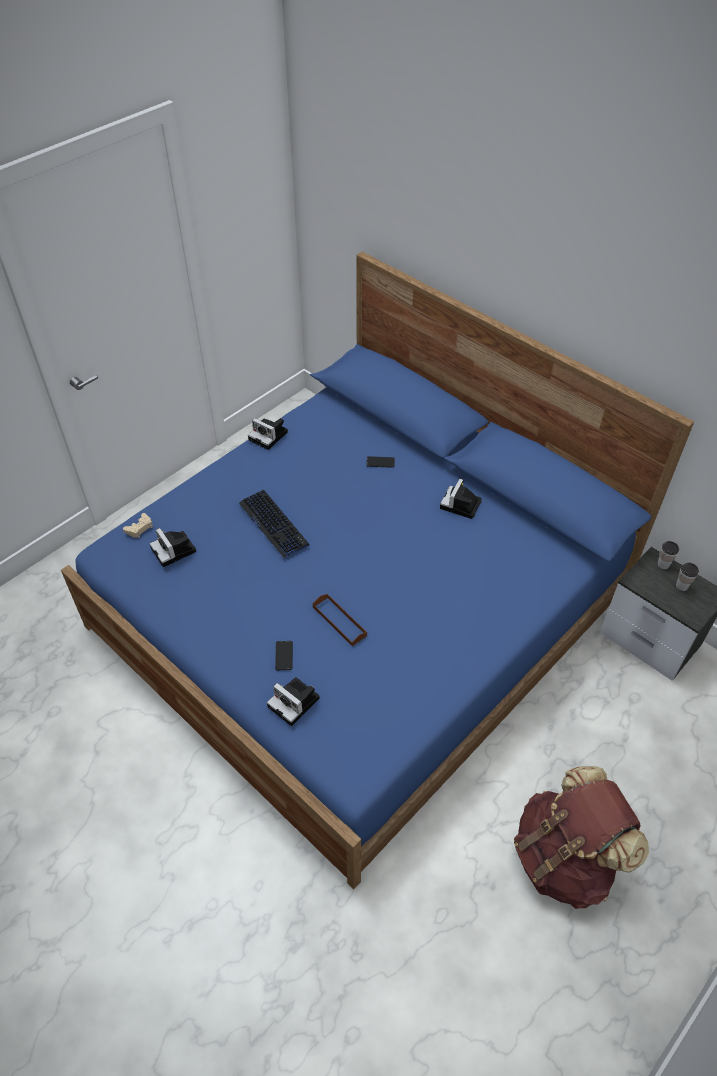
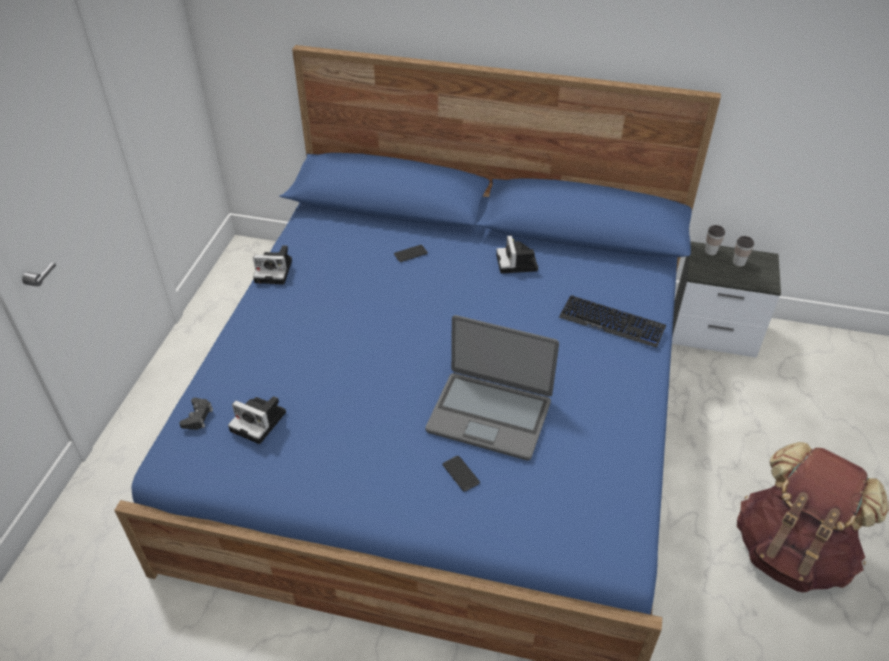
camera: 30 degrees left, 5 degrees down
beige game controller [123,513,153,538] -> black game controller [179,398,213,430]
keyboard [239,490,309,558] -> keyboard moved to [559,295,666,348]
camera [267,677,320,726] -> none
brown tray [313,594,367,646] -> laptop [426,315,559,461]

